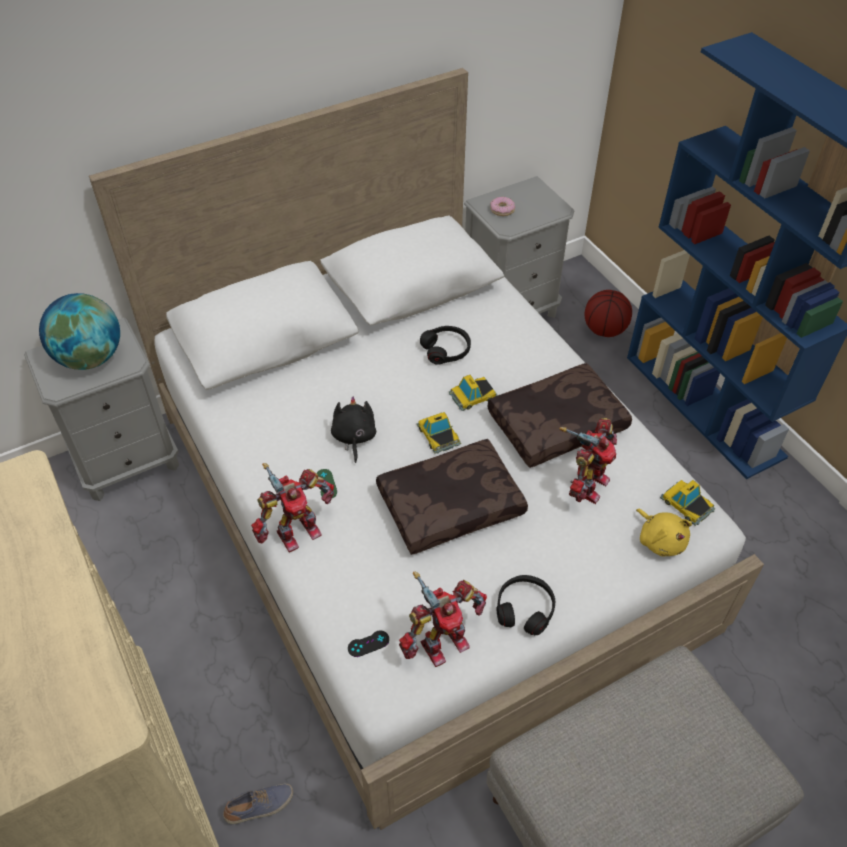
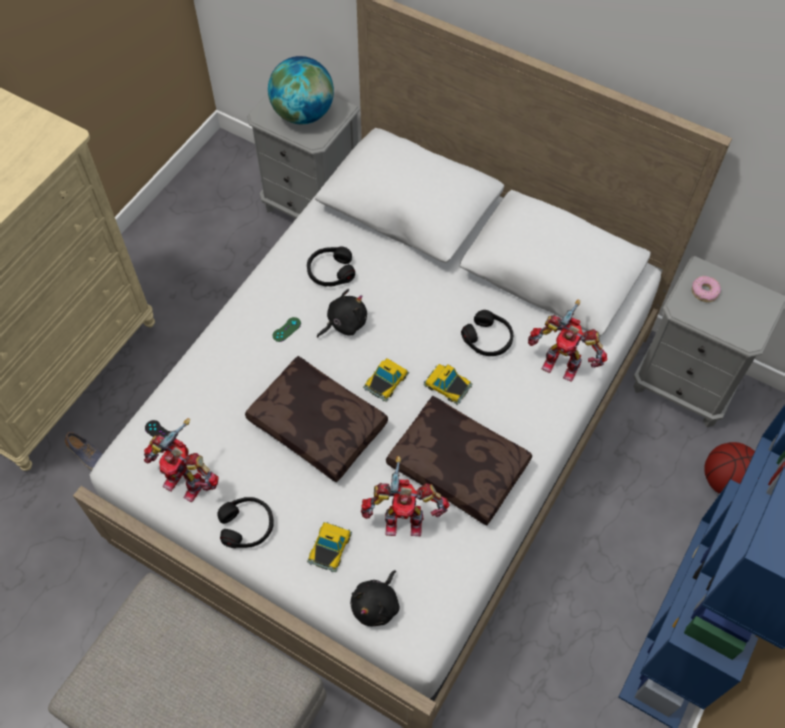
camera: 60 degrees right, 10 degrees up
toy robot [251,463,334,552] -> toy robot moved to [528,299,607,382]
yellow plush toy [636,508,692,557] -> black plush toy [350,570,399,627]
toy car [660,480,715,526] -> toy car moved to [307,522,352,572]
none -> black headphones [307,246,355,287]

